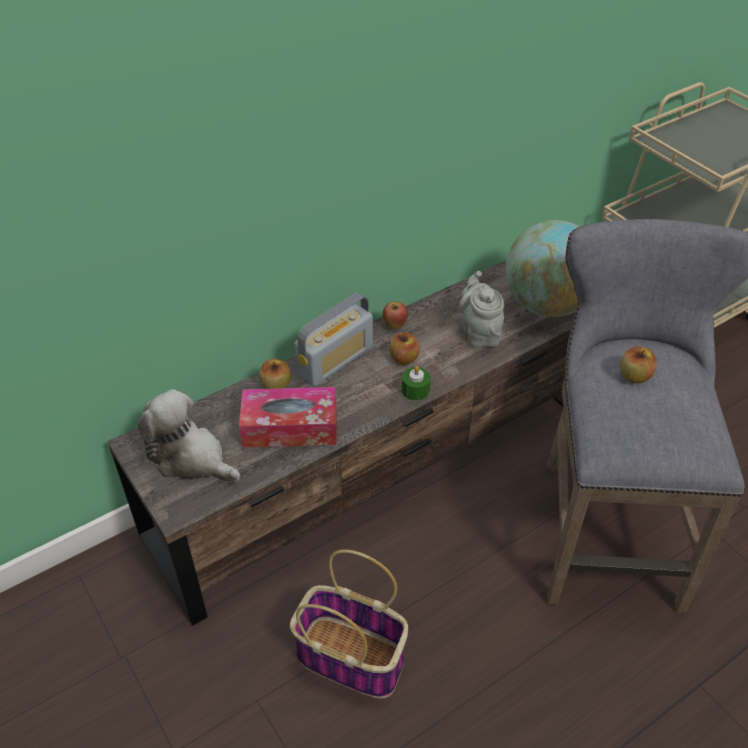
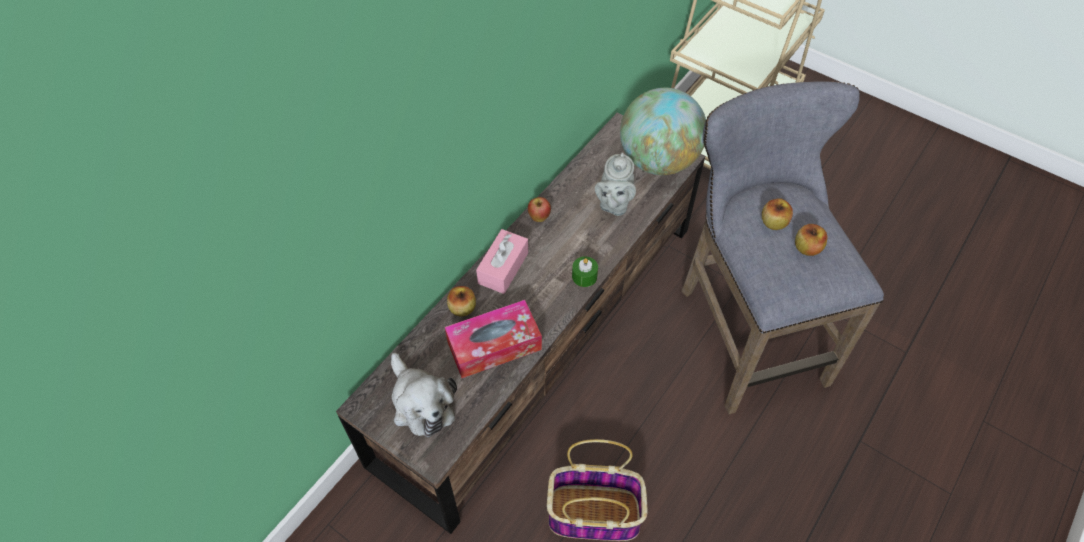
camera: 20 degrees left, 10 degrees up
plush toy [138,389,240,482] -> plush toy turned 135 degrees counterclockwise [391,353,457,438]
radio [294,293,373,387] -> pink tissue box [476,229,528,294]
apple [389,332,420,365] -> apple moved to [795,224,827,256]
grey teapot [458,271,504,347] -> grey teapot turned 135 degrees counterclockwise [595,152,636,216]

